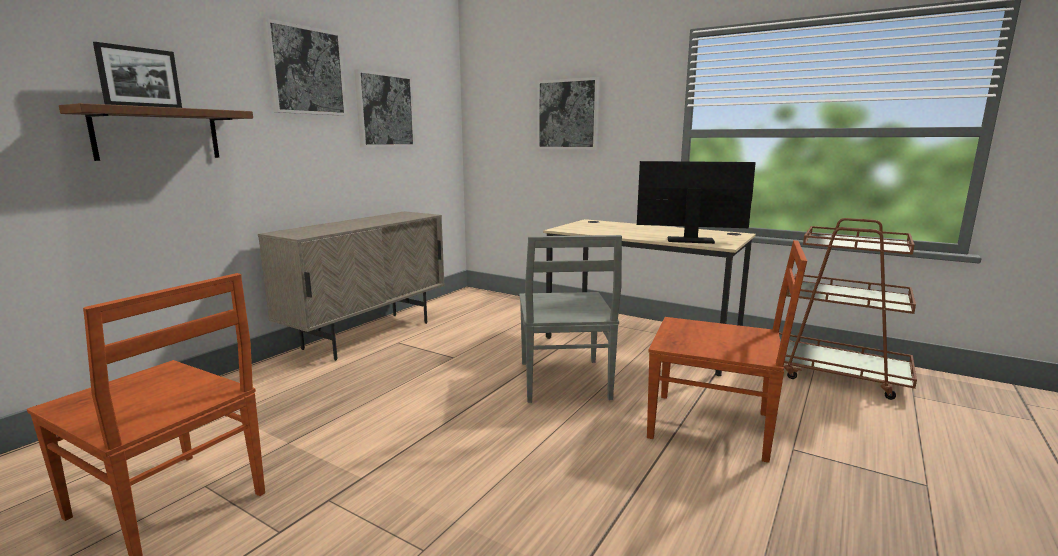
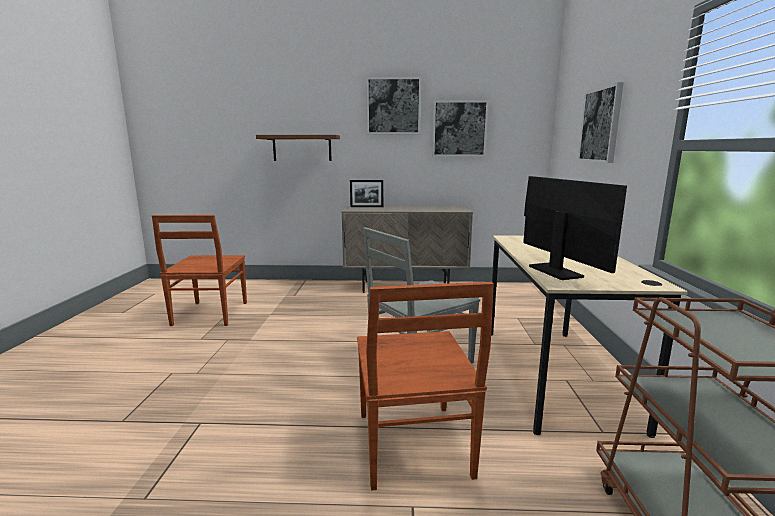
camera: 60 degrees right, 0 degrees up
picture frame [93,42,182,108] -> picture frame moved to [350,180,383,207]

